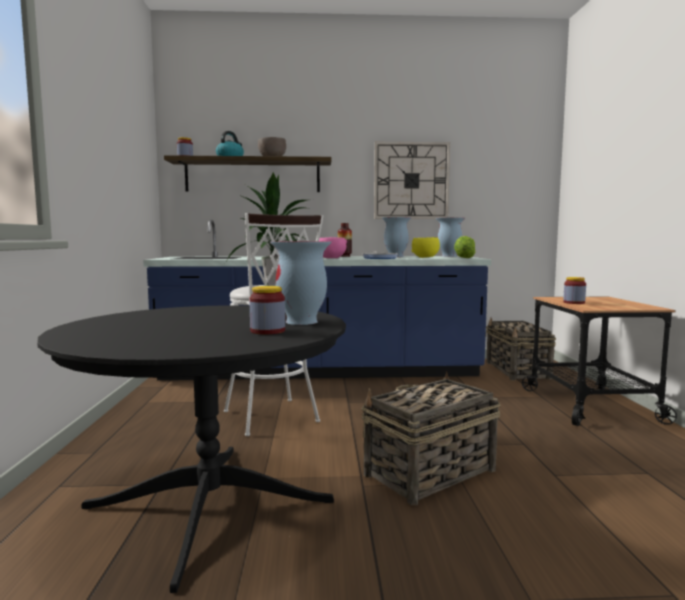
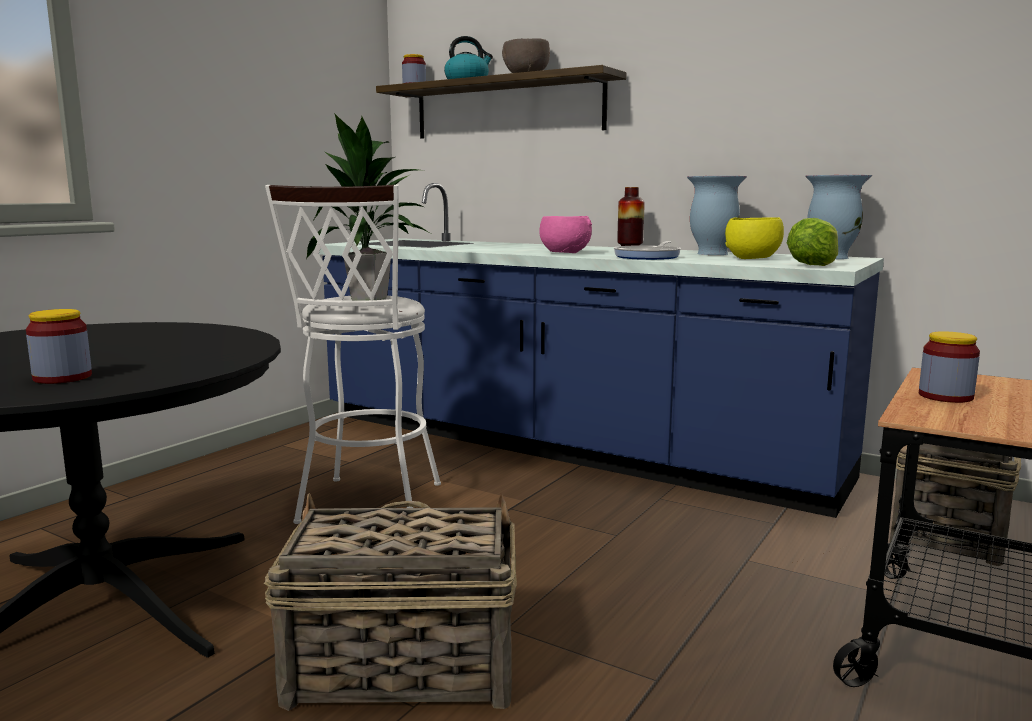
camera: 35 degrees right, 5 degrees up
vase [270,241,332,325] -> none
wall clock [374,142,450,219] -> none

